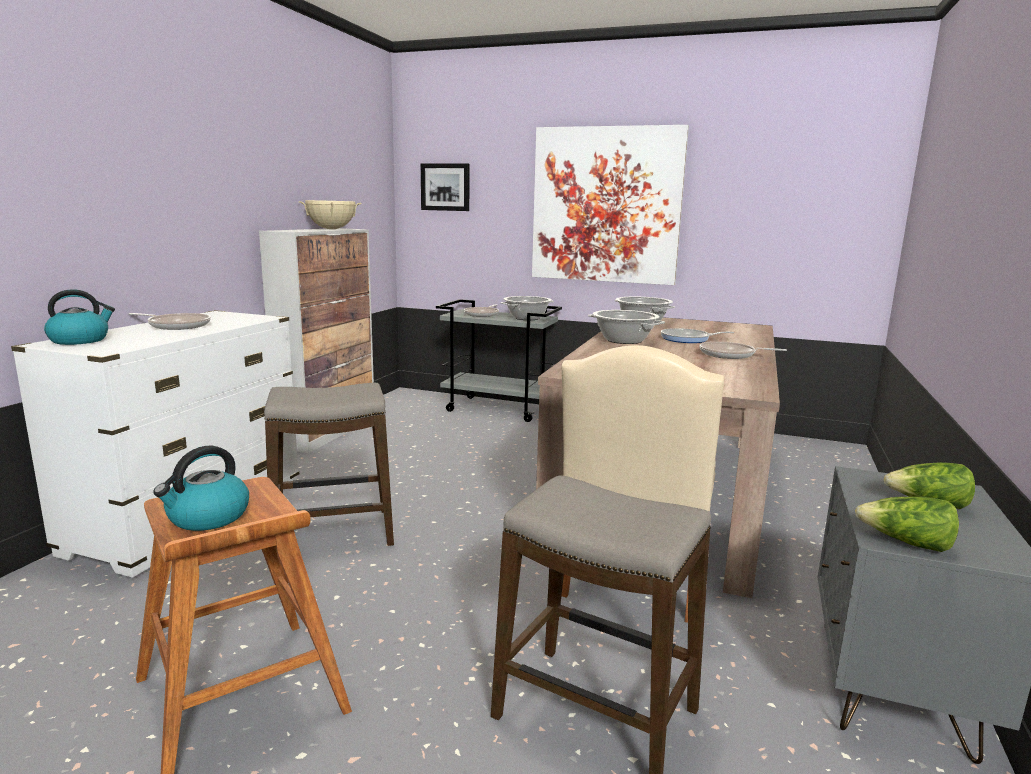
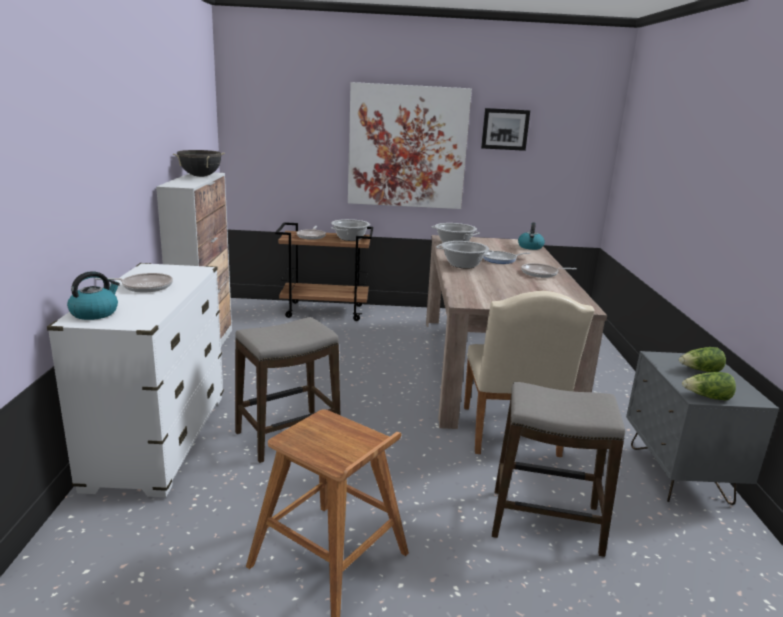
camera: 20 degrees left, 5 degrees up
kettle [153,446,249,531] -> kettle moved to [518,222,545,250]
beige cooking pot [299,200,362,229] -> black cooking pot [173,150,225,177]
picture [421,163,470,211] -> picture moved to [481,108,530,151]
grey cart [436,299,562,422] -> brown cart [275,222,373,321]

